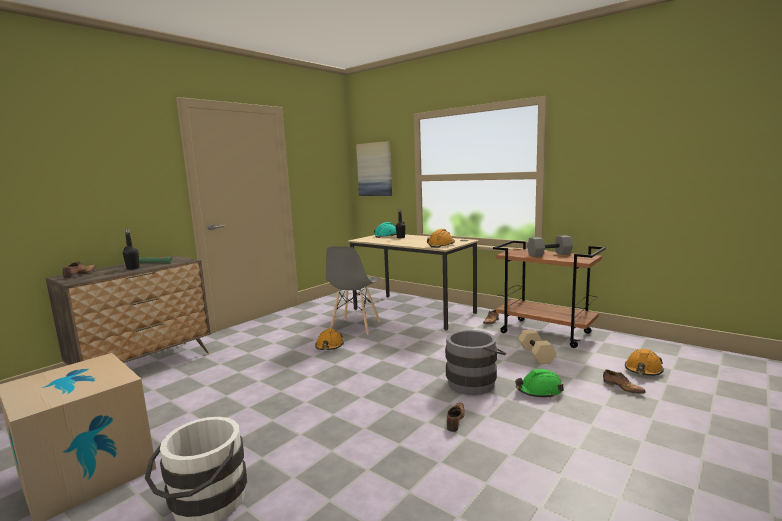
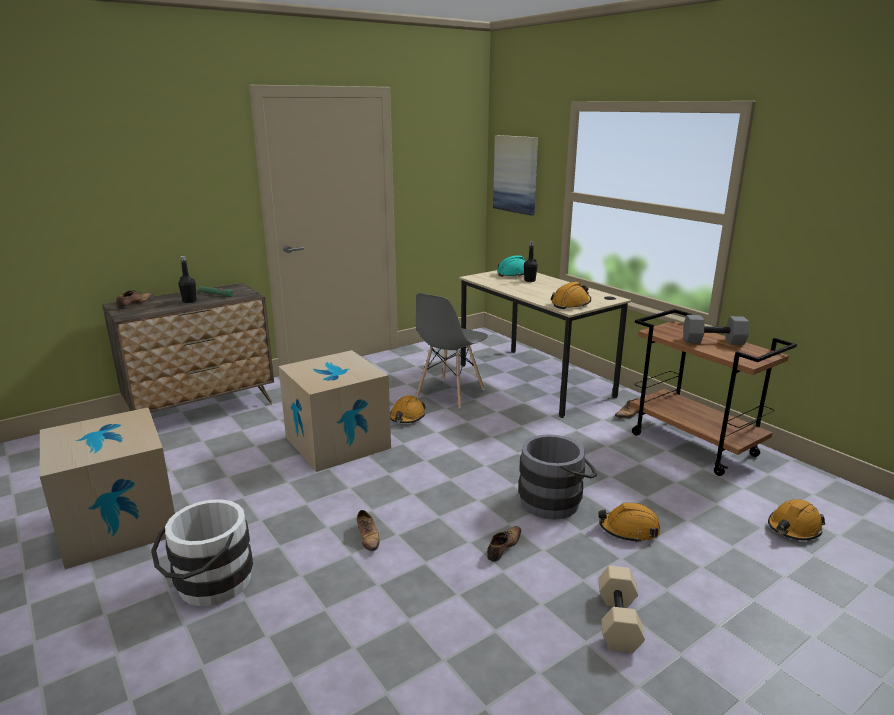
camera: 15 degrees right, 10 degrees up
green hard hat [515,369,564,398] -> orange hard hat [598,503,660,543]
beige dumbbell [519,329,556,364] -> beige dumbbell moved to [598,566,645,653]
shoe [603,370,646,394] -> shoe moved to [357,510,379,551]
none -> cardboard box [278,350,391,472]

